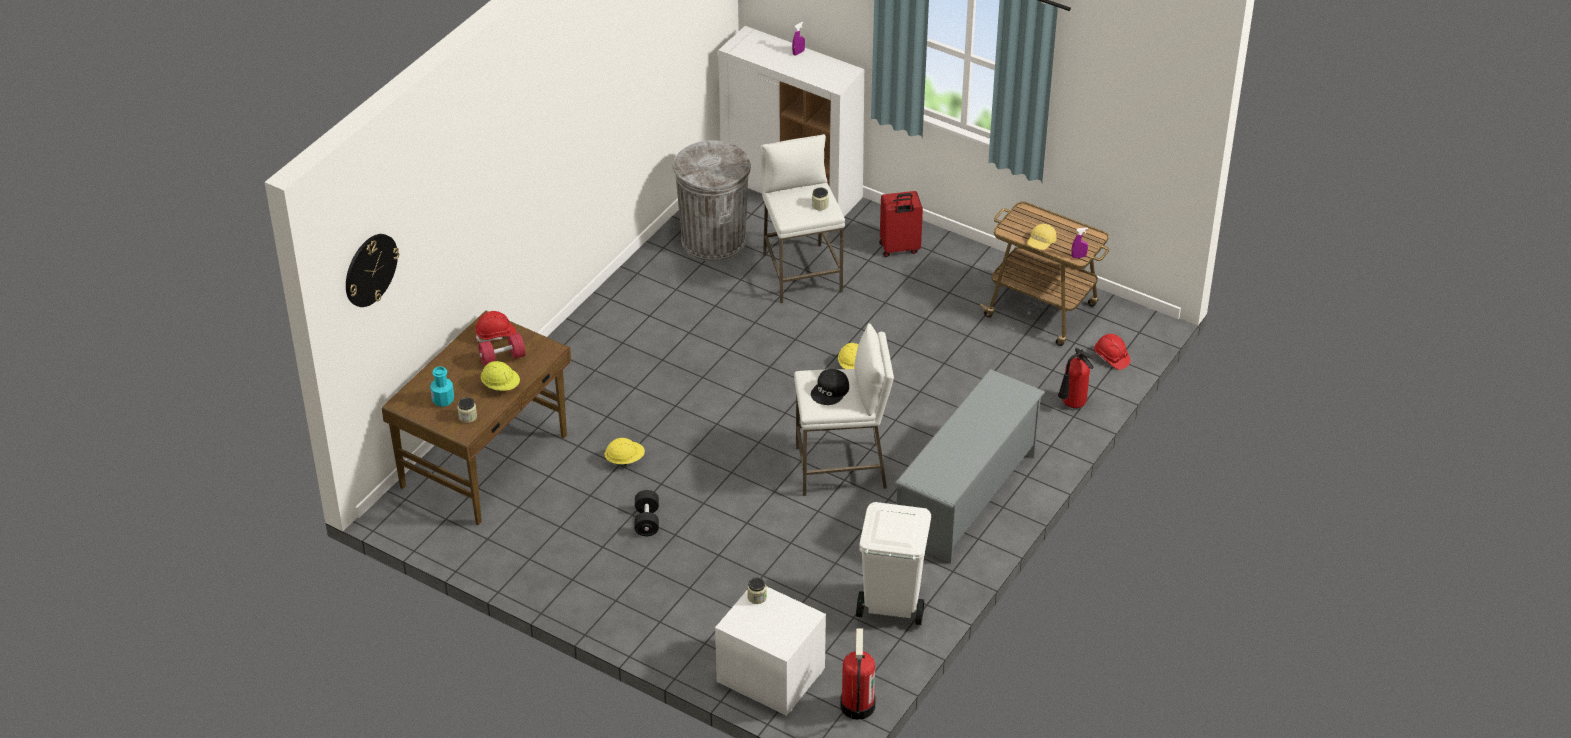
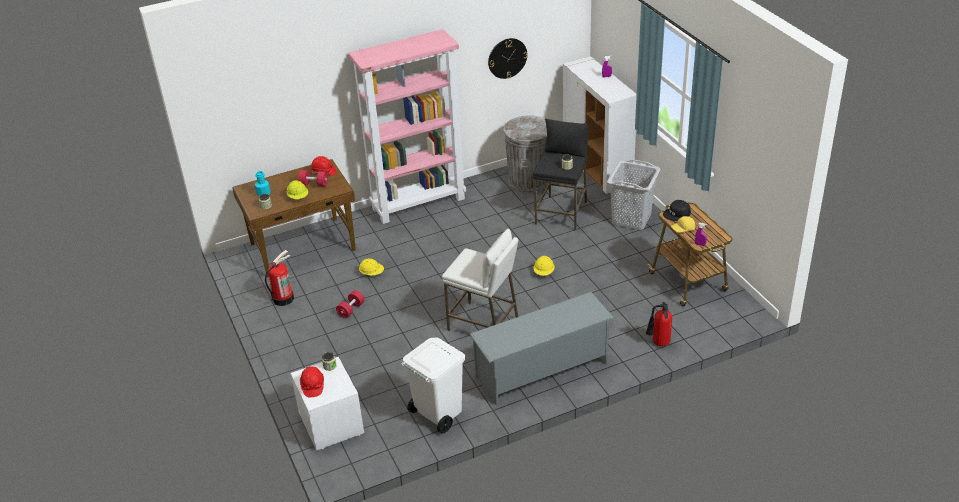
camera: 35 degrees right, 5 degrees down
wall clock [346,234,399,307] -> wall clock moved to [488,38,528,79]
black dumbbell [635,490,659,536] -> red dumbbell [336,290,365,318]
white stool [760,134,845,303] -> black stool [533,119,588,231]
black cap [811,369,849,405] -> black cap moved to [663,200,691,221]
fire extinguisher [840,628,875,720] -> fire extinguisher moved to [265,250,294,306]
red suitcase [879,191,923,257] -> grey laundry basket [607,159,661,230]
red hard hat [1094,334,1130,370] -> red hard hat moved to [300,367,324,397]
none -> pink bookcase [348,29,466,224]

